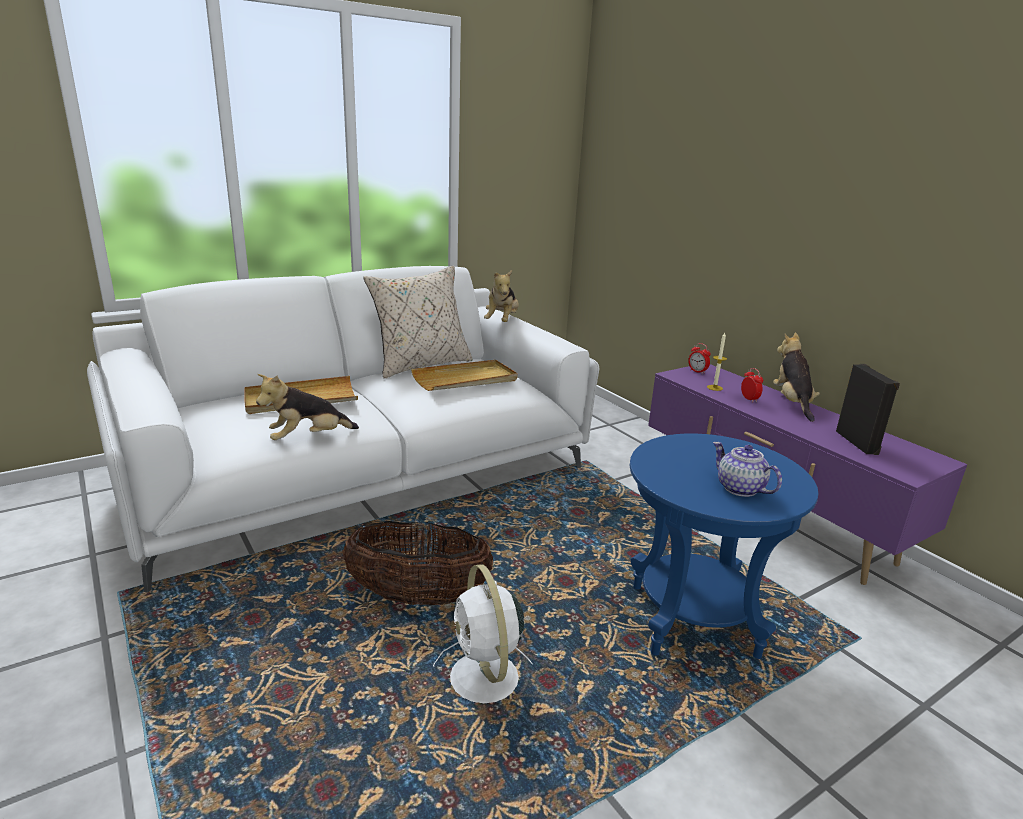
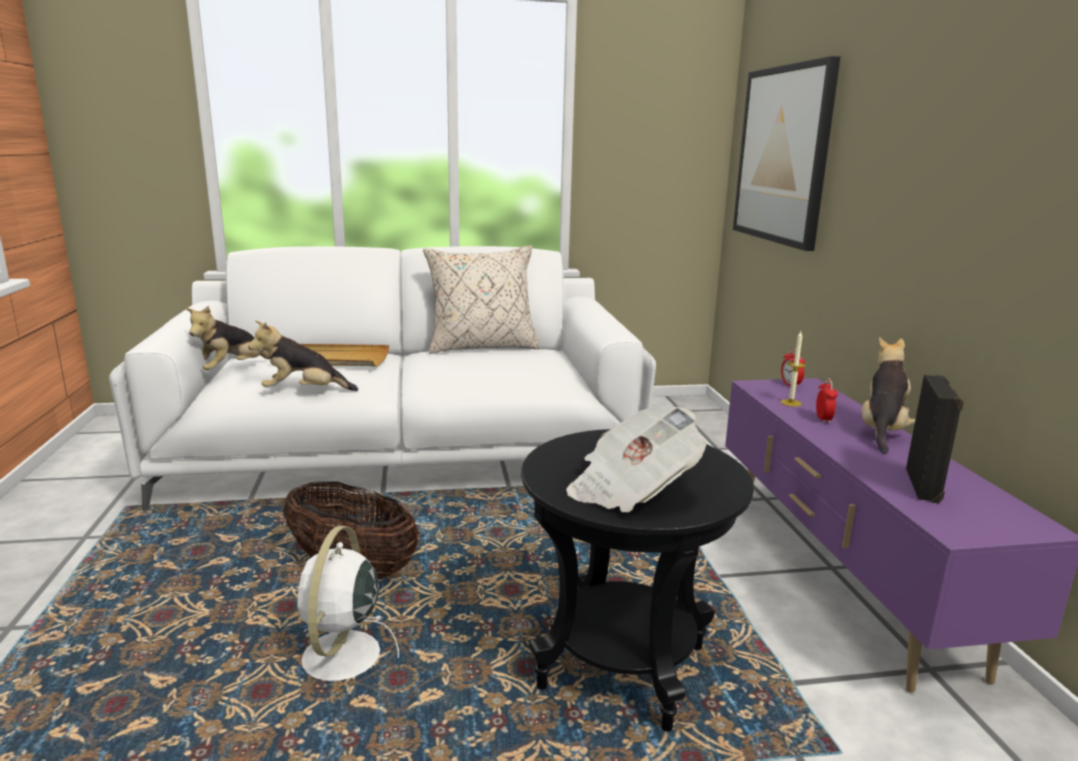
camera: 25 degrees right, 5 degrees down
beige tray [411,360,518,391] -> none
plush toy [484,270,519,322] -> plush toy moved to [185,306,270,370]
blue side table [630,434,818,659] -> black side table [521,429,754,732]
teapot [713,442,782,497] -> newspaper [566,407,706,512]
none -> picture [733,56,840,251]

